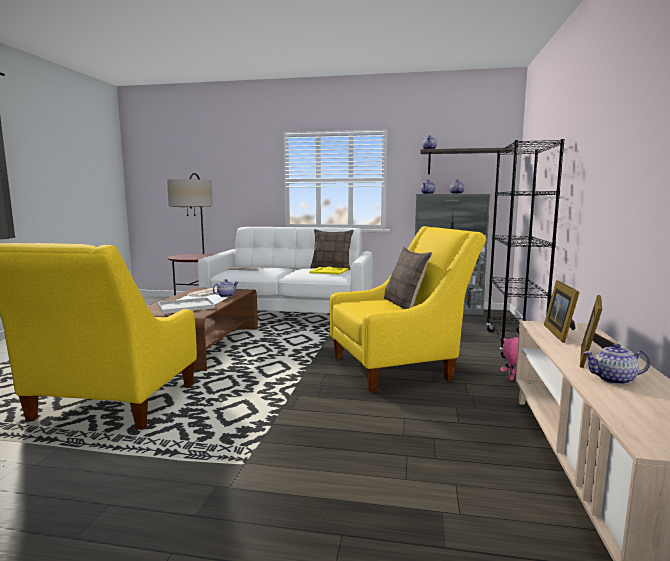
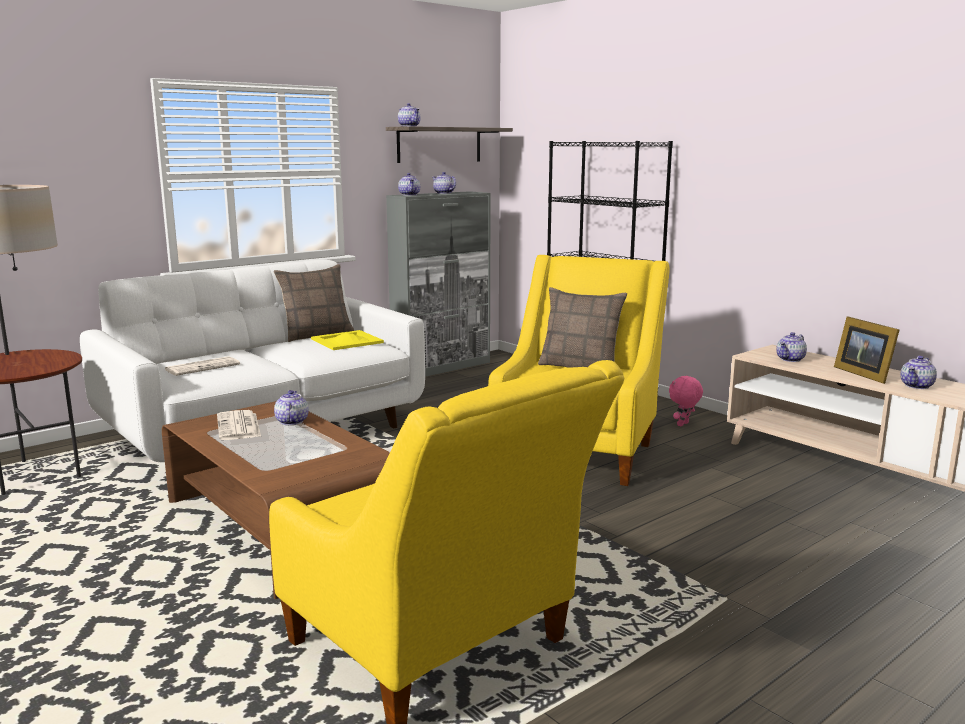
camera: 50 degrees left, 5 degrees up
white tray [158,297,215,314] -> none
picture frame [544,280,579,343] -> teapot [776,332,807,362]

